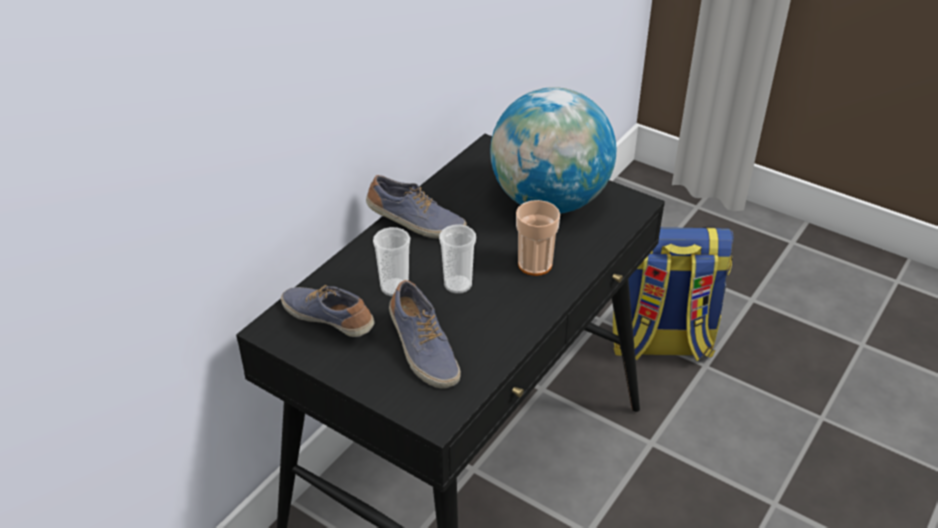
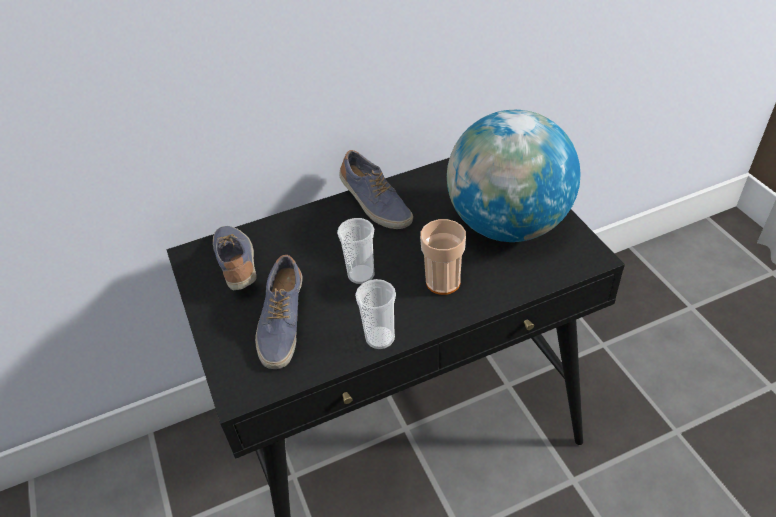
camera: 35 degrees right, 5 degrees up
cup [373,227,410,296] -> cup moved to [355,279,396,349]
backpack [613,227,733,361] -> none

